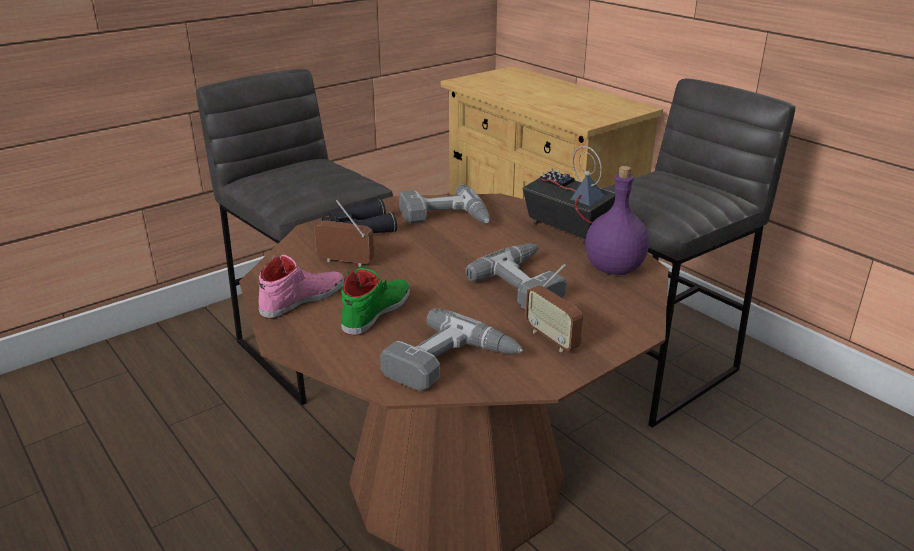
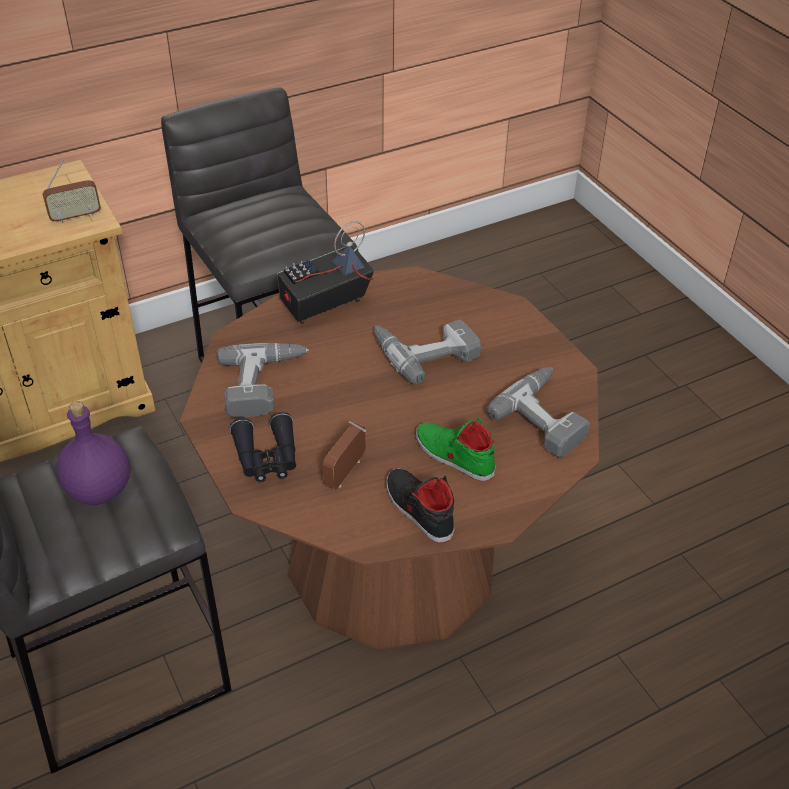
camera: 80 degrees left, 15 degrees up
pink shoe [258,255,344,319] -> black shoe [386,469,454,543]
radio [525,264,583,352] -> radio moved to [43,160,101,224]
purple bottle [585,166,649,275] -> purple bottle moved to [56,401,130,505]

